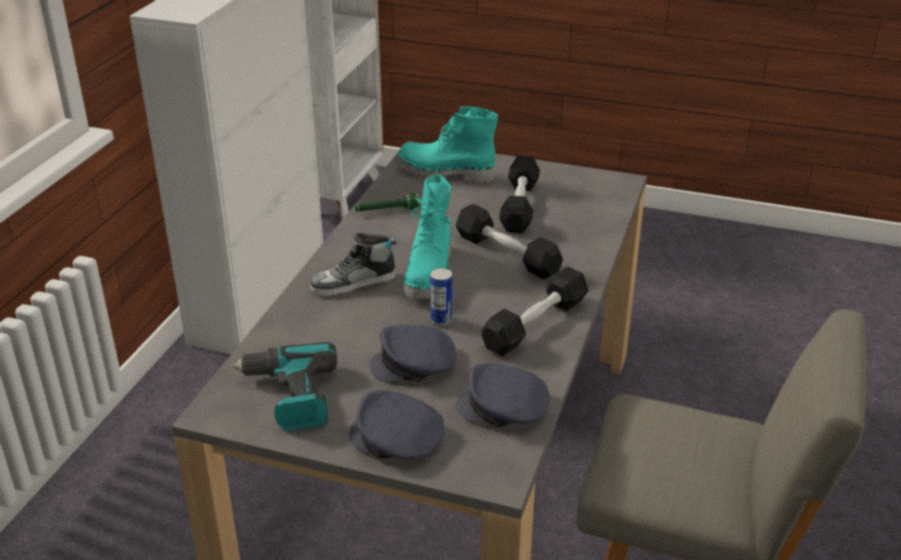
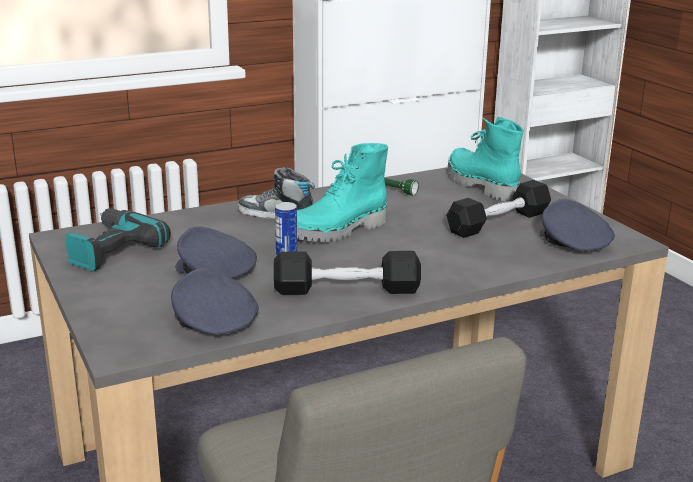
camera: 45 degrees right, 10 degrees down
grey cap [349,390,444,459] -> grey cap moved to [540,199,615,251]
black dumbbell [455,204,563,279] -> none

